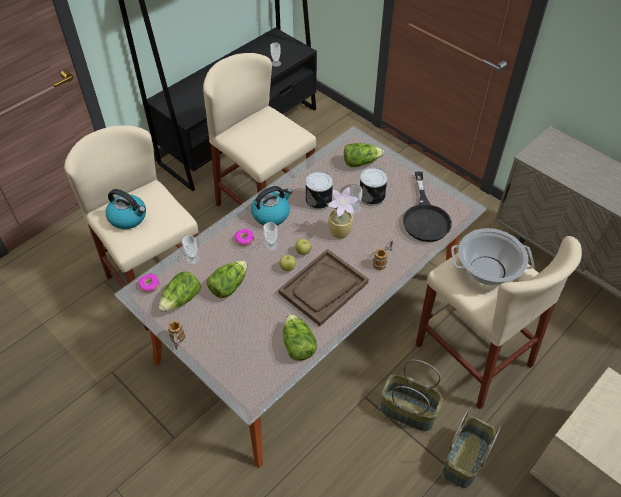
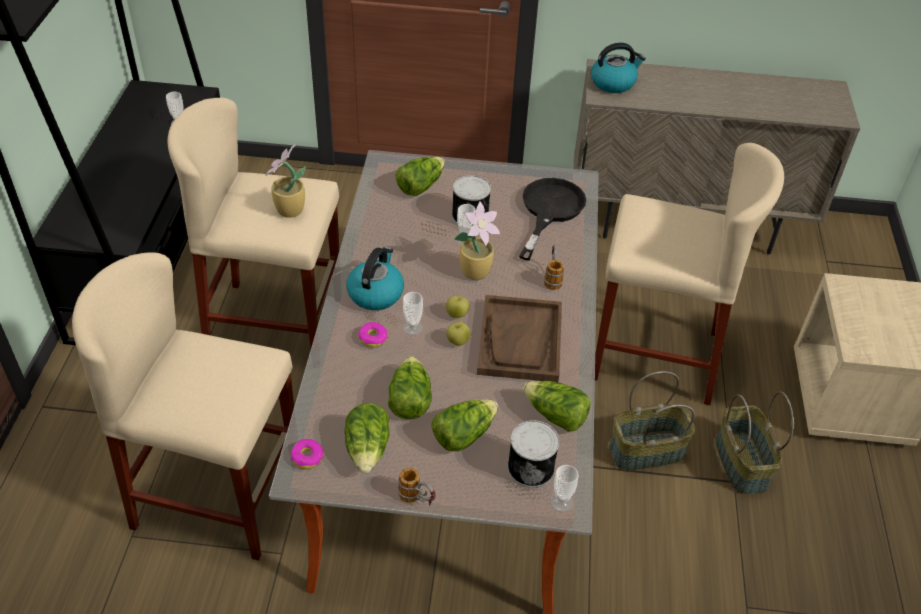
camera: 40 degrees left, 5 degrees down
kettle [106,189,146,229] -> kettle moved to [591,43,646,93]
cup [182,235,200,264] -> cup moved to [550,465,579,512]
can [305,171,333,210] -> can moved to [507,420,559,488]
black frying pan [403,171,452,242] -> black frying pan turned 120 degrees counterclockwise [519,178,586,261]
cooking pot [451,228,534,286] -> none
none -> potted plant [265,145,306,218]
none -> lettuce [432,400,498,451]

